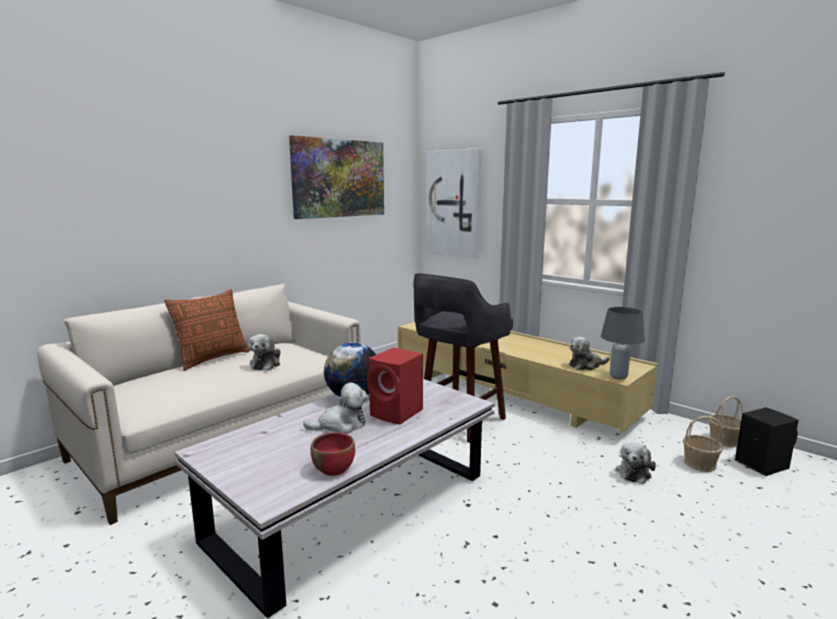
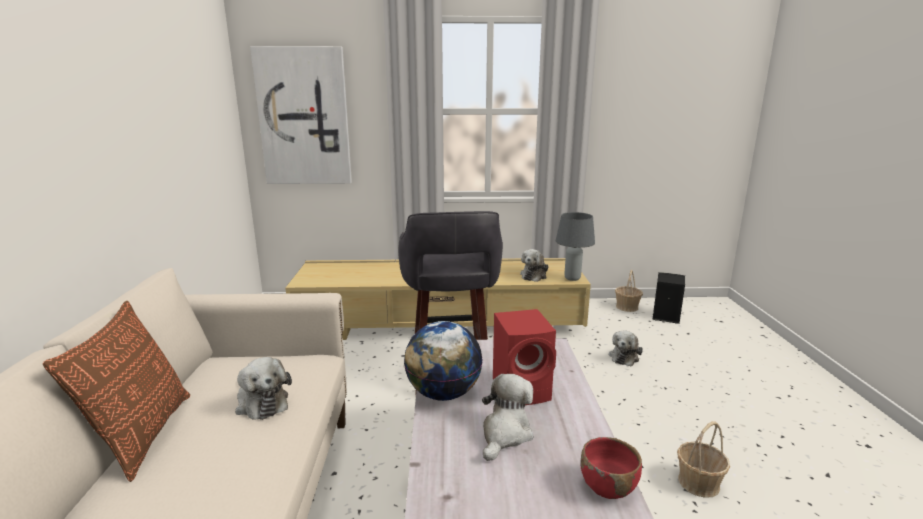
camera: 45 degrees left, 5 degrees up
picture [289,135,384,219] -> none
plush toy [615,443,656,484] -> plush toy turned 45 degrees clockwise [609,330,643,366]
basket [683,416,724,472] -> basket moved to [677,421,730,498]

